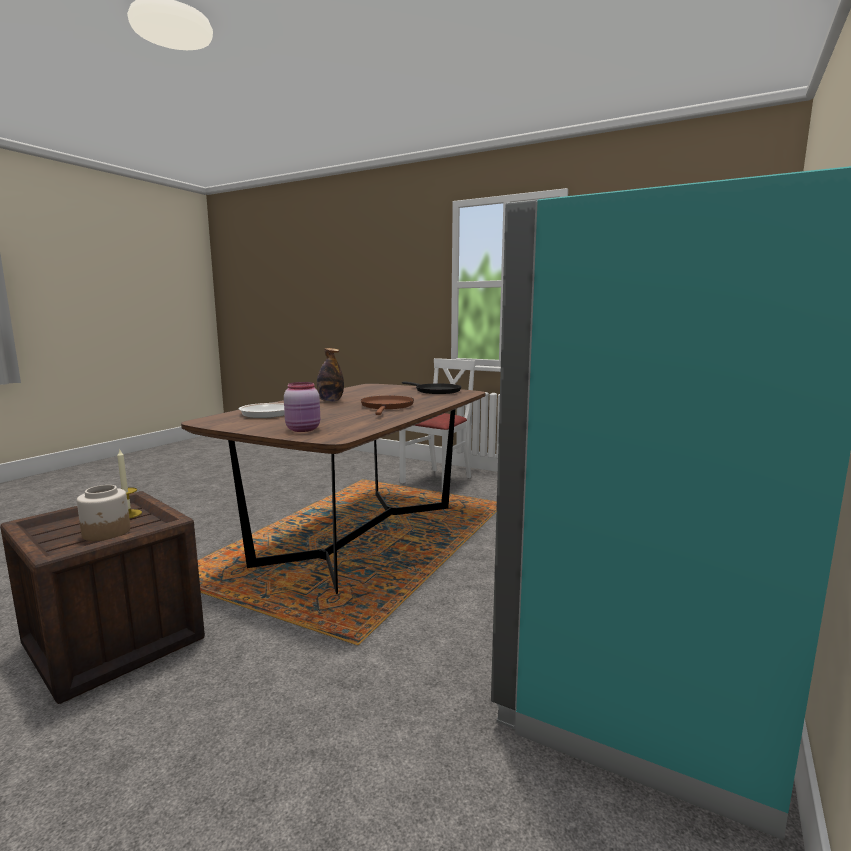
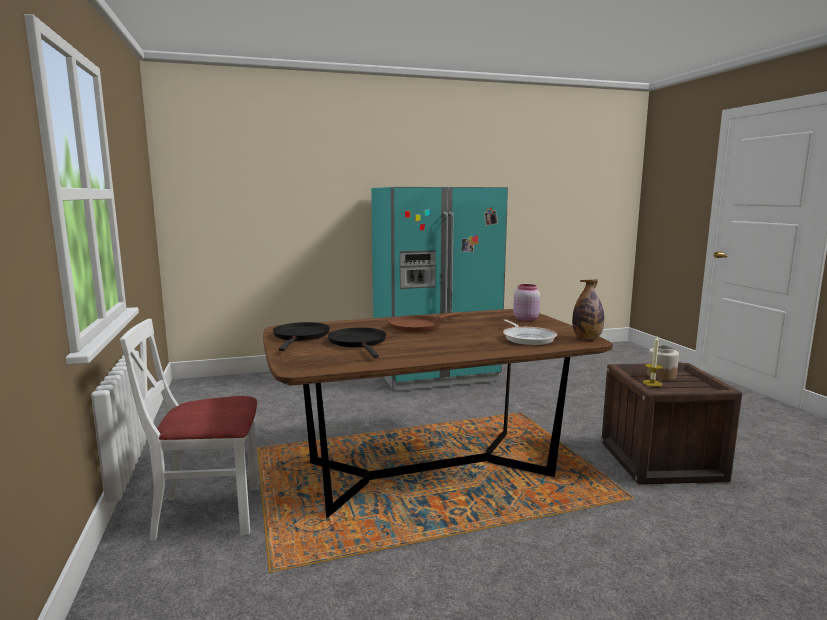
camera: 135 degrees left, 0 degrees up
bottle [317,348,344,402] -> bottle moved to [572,279,604,339]
none -> black frying pan [328,327,386,358]

